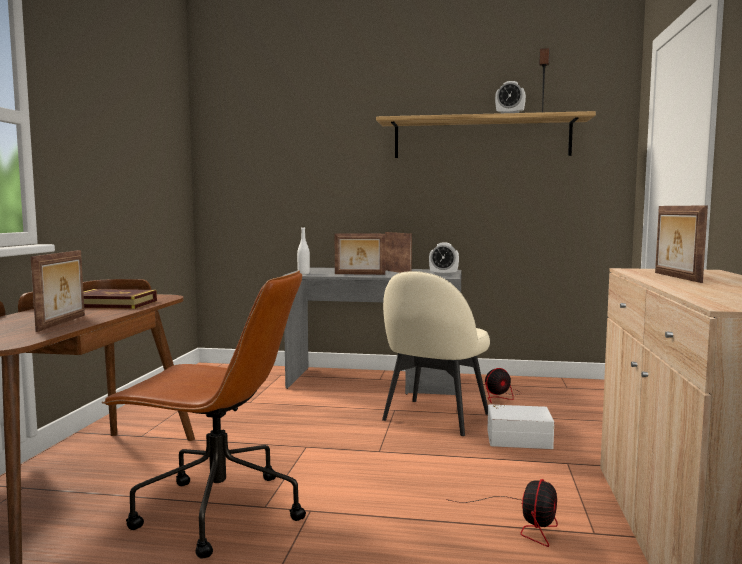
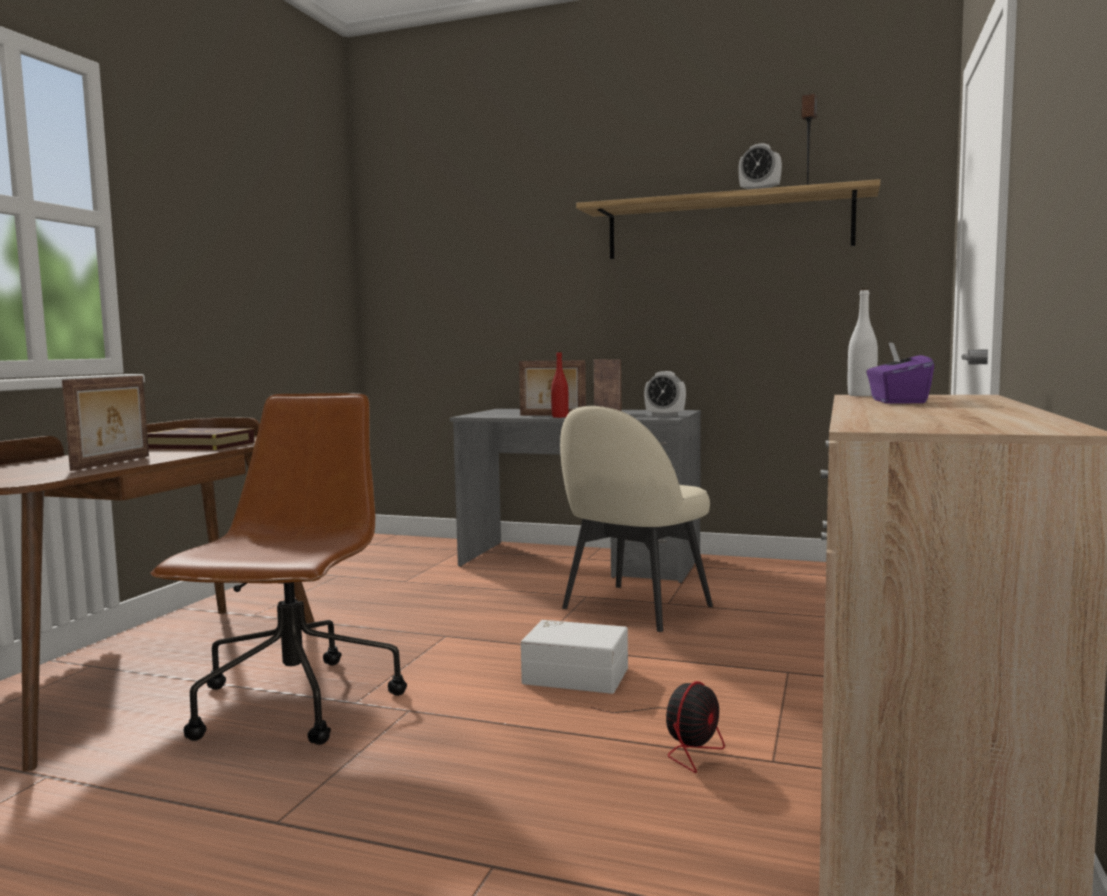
camera: 10 degrees right, 0 degrees up
brown office chair [101,270,306,559] -> brown office chair turned 105 degrees counterclockwise [150,393,407,745]
white bottle [297,226,310,274] -> white bottle moved to [848,288,878,396]
fan [476,368,521,403] -> none
white storage box [487,404,554,449] -> white storage box moved to [521,620,628,694]
picture frame [655,205,708,283] -> purple tissue box [866,342,934,404]
none -> red bottle [551,351,569,418]

